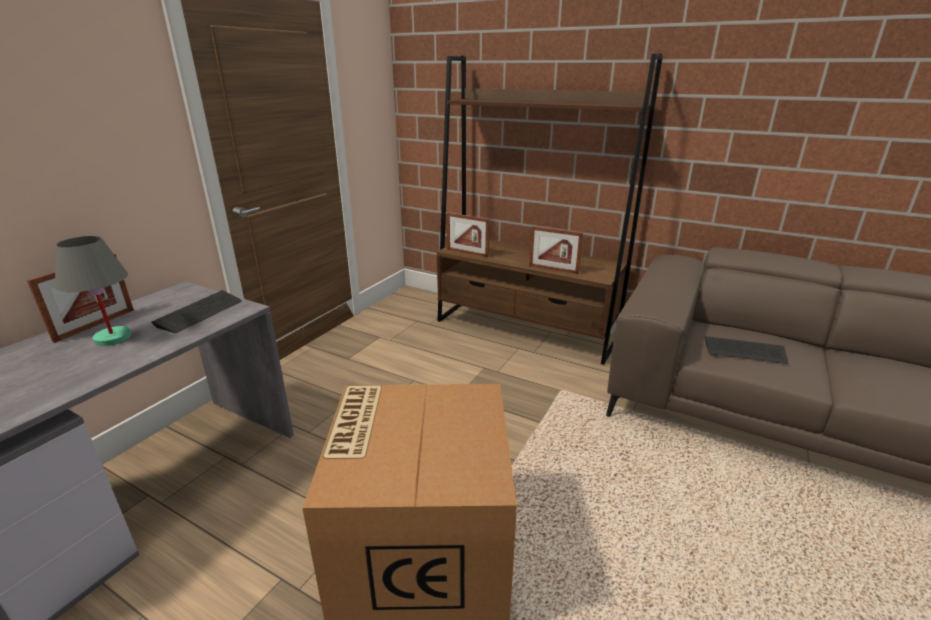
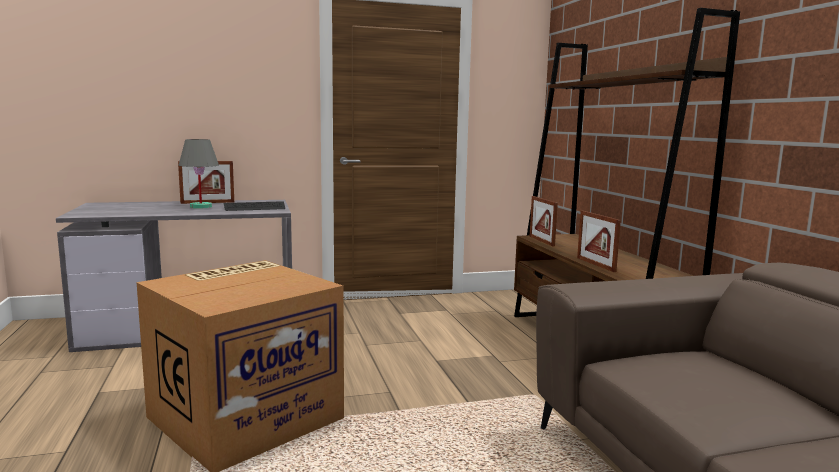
camera: 45 degrees right, 15 degrees down
keyboard [705,336,788,364] -> none

